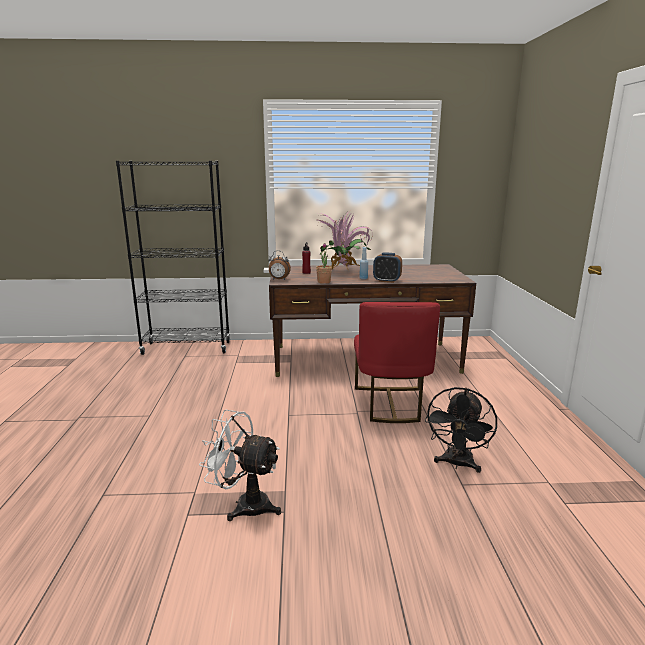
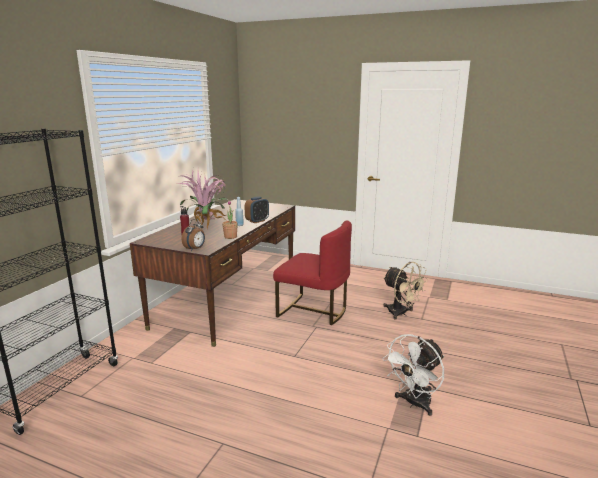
camera: 65 degrees left, 0 degrees up
black fan [425,387,497,473] -> beige fan [383,262,428,319]

